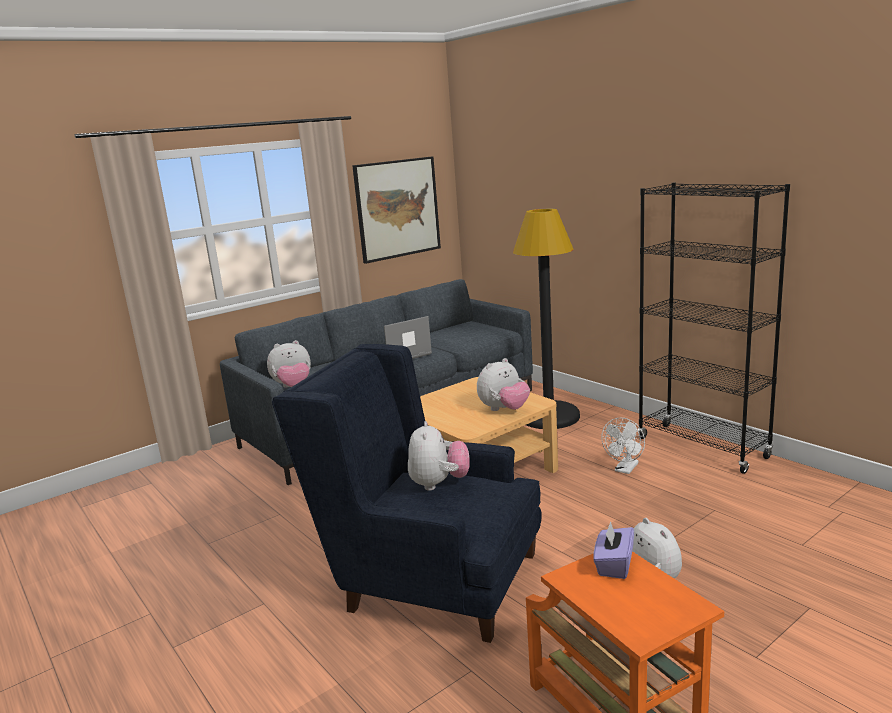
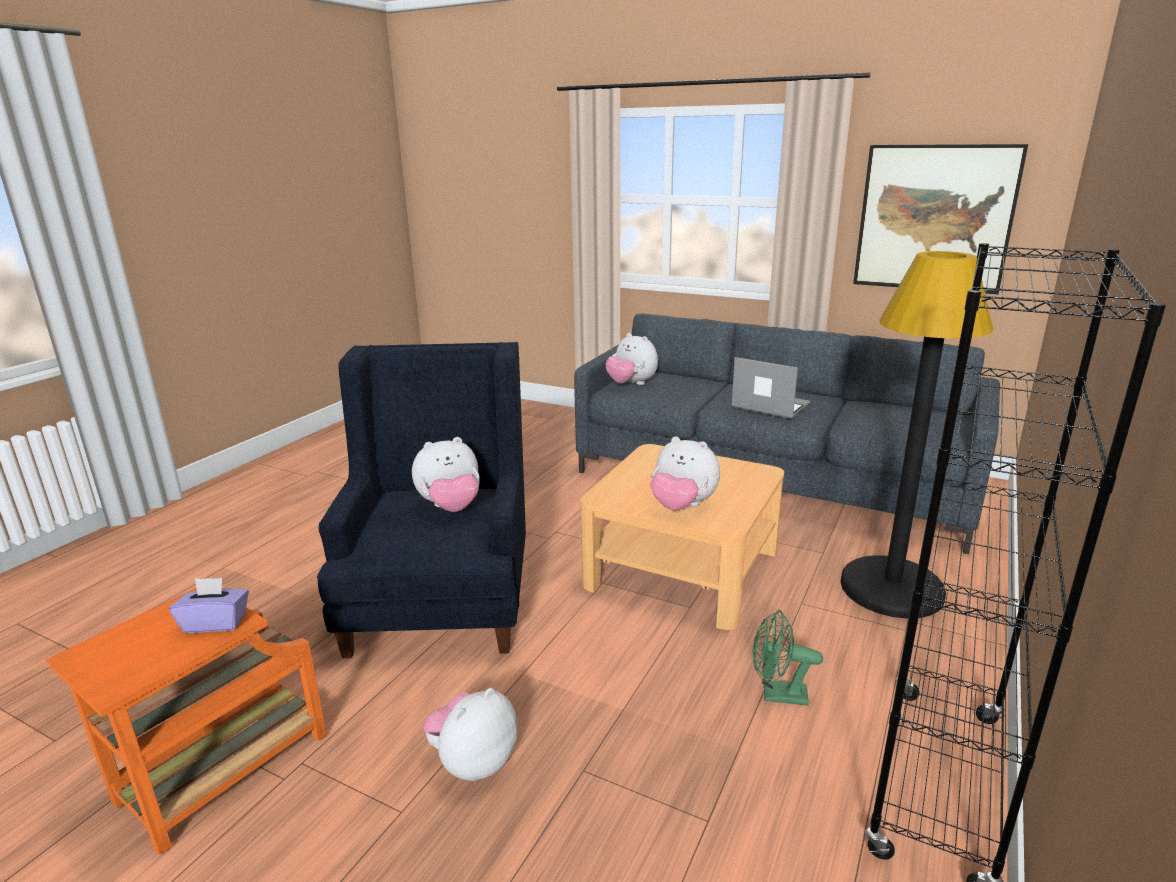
camera: 65 degrees right, 5 degrees up
white fan [601,418,645,474] -> green fan [753,610,823,706]

